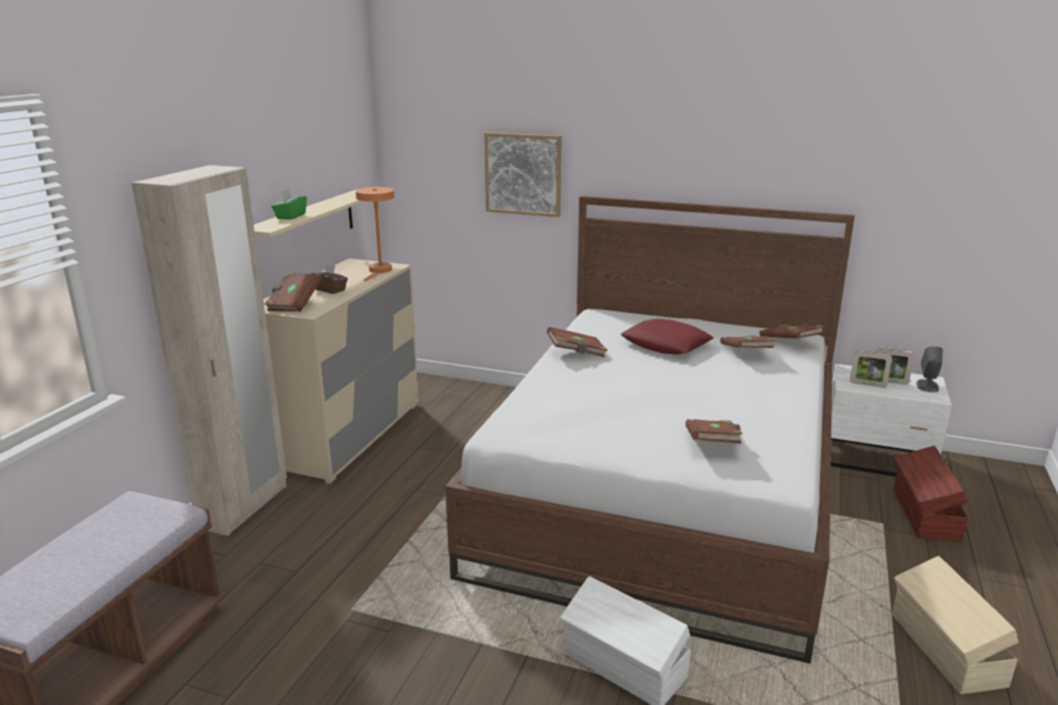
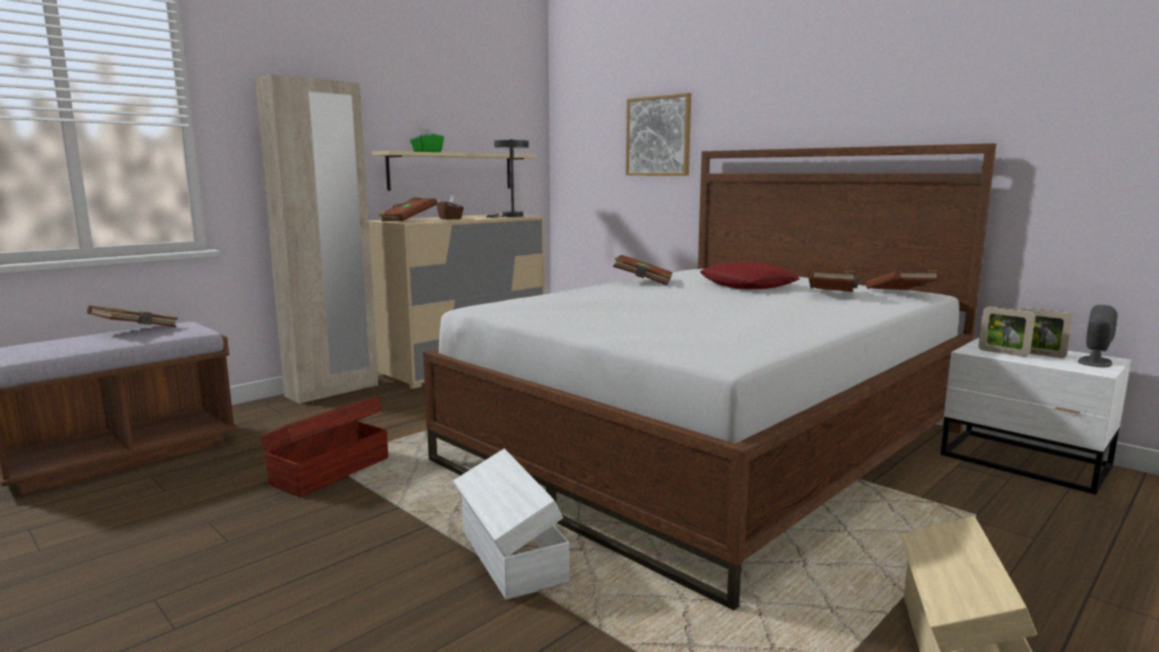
camera: 25 degrees right, 10 degrees down
orange table lamp [356,187,394,281] -> grey table lamp [486,139,529,218]
brown book [685,419,742,444] -> brown book moved to [87,305,178,328]
brown storage box [894,446,968,542] -> brown storage box moved to [260,396,388,497]

